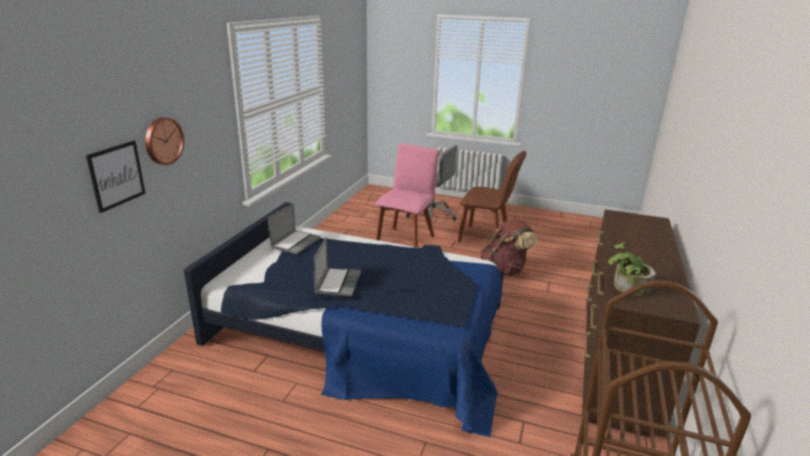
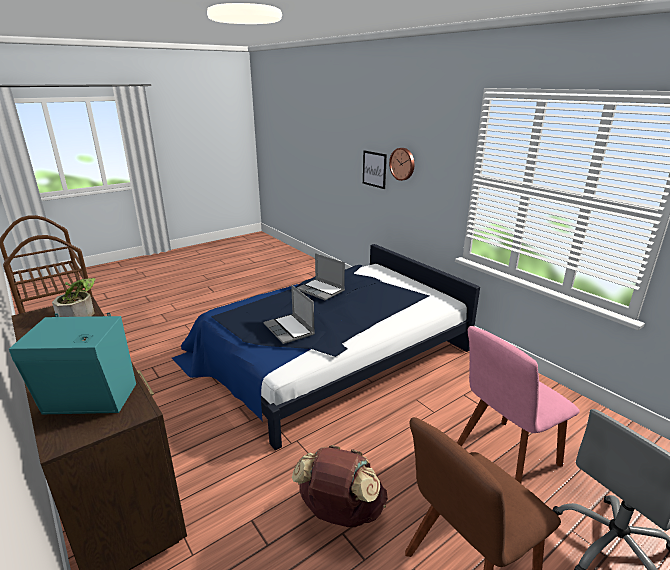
camera: 125 degrees right, 0 degrees up
laptop [268,203,321,254] -> laptop moved to [264,285,315,344]
pink chair [375,143,439,247] -> pink chair turned 90 degrees clockwise [457,326,580,483]
none -> turquoise speaker [9,313,136,414]

